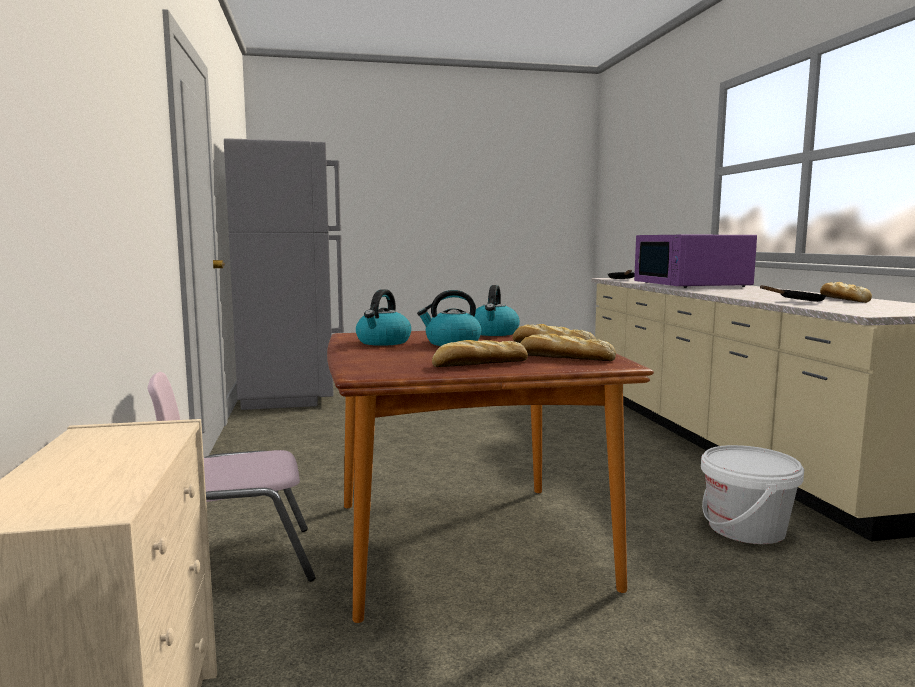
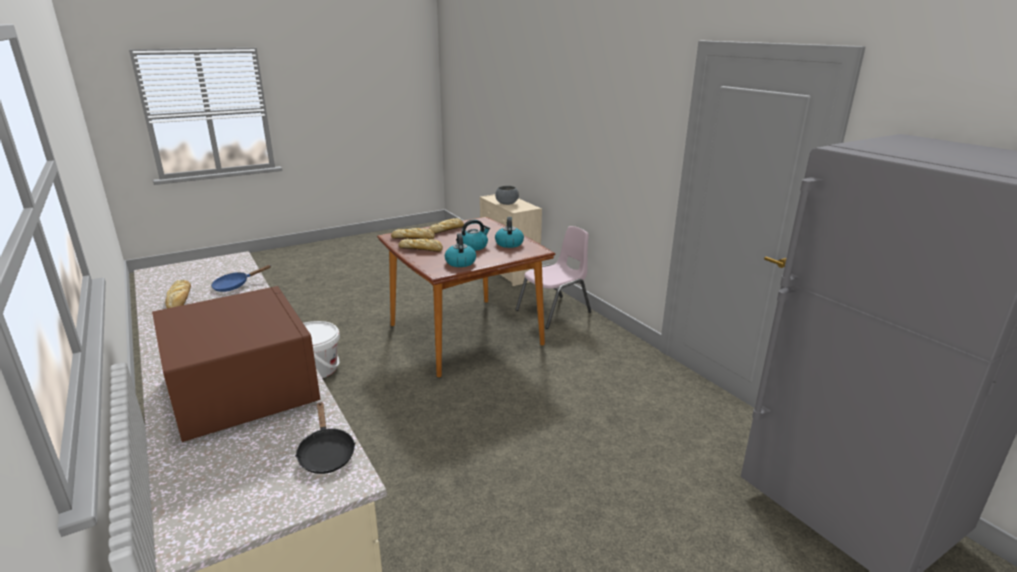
camera: 160 degrees right, 15 degrees up
purple microwave [634,235,757,288] -> brown microwave [152,286,321,442]
black frying pan [760,285,826,302] -> blue frying pan [211,265,271,292]
none -> grey bowl [495,186,519,205]

